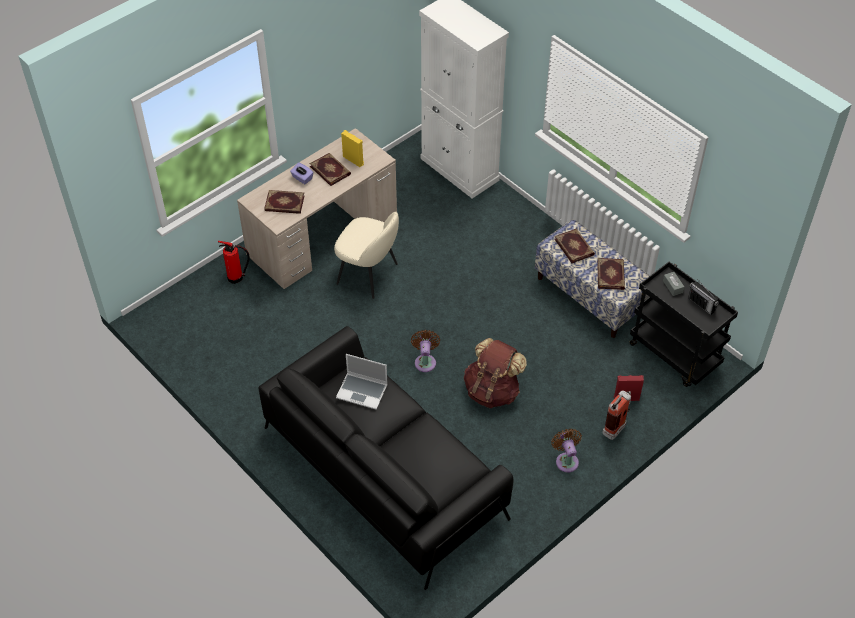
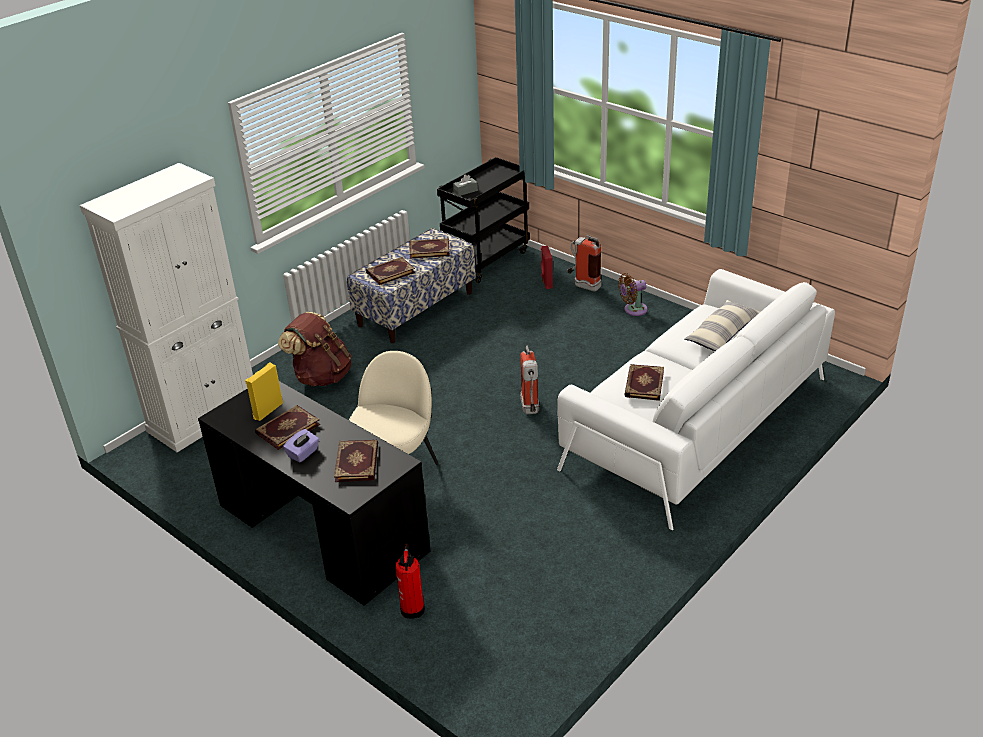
camera: 95 degrees left, 15 degrees down
beige desk [237,128,397,289] -> black desk [198,381,431,606]
black sofa [258,326,513,590] -> white sofa [557,269,835,530]
laptop [336,354,388,410] -> book [625,364,664,401]
brown fan [411,330,440,372] -> fire extinguisher [520,346,539,414]
brown backpack [464,338,527,408] -> brown backpack moved to [278,312,351,386]
radio [688,279,719,315] -> none
none -> pillow [684,300,760,351]

